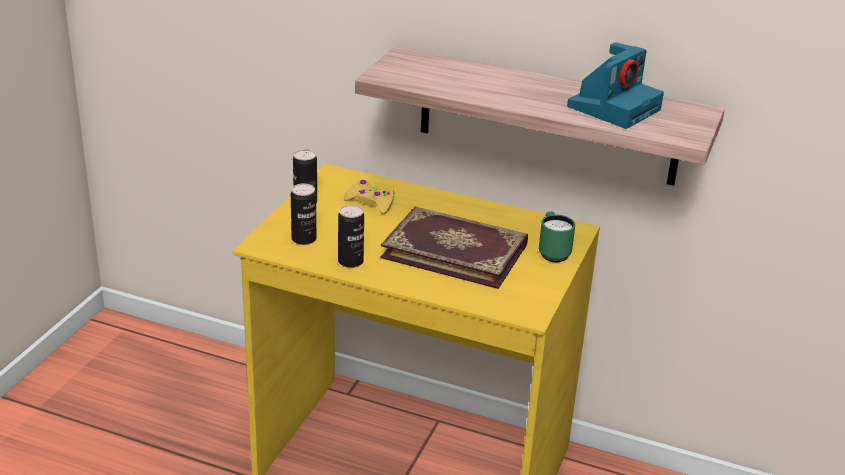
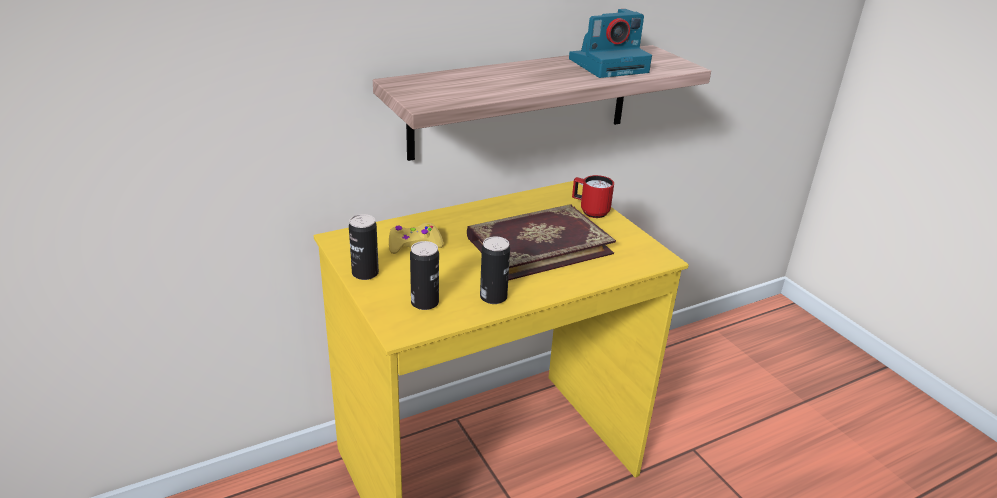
camera: 50 degrees left, 0 degrees up
green mug [539,212,575,262] -> red mug [572,175,614,218]
camera [567,42,664,129] -> camera turned 75 degrees clockwise [569,9,652,78]

